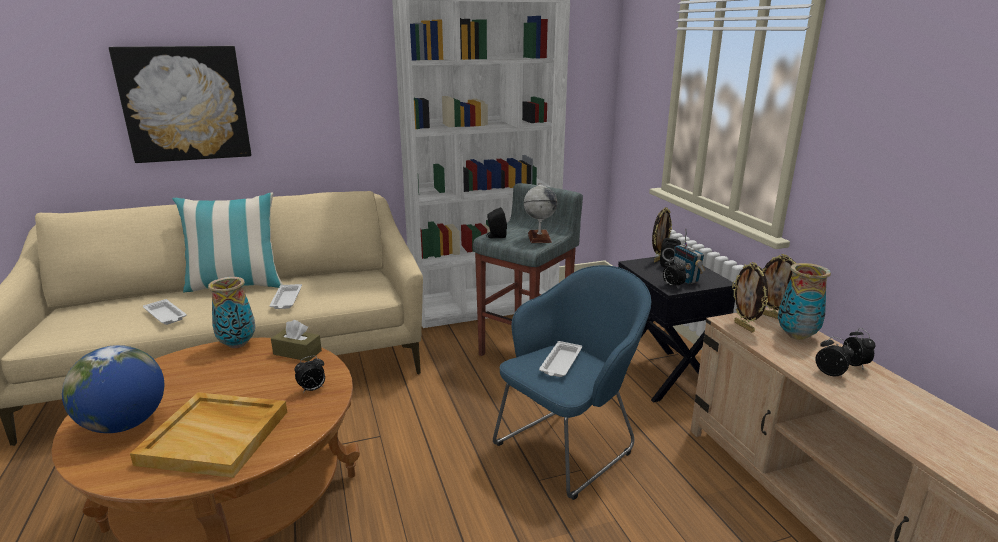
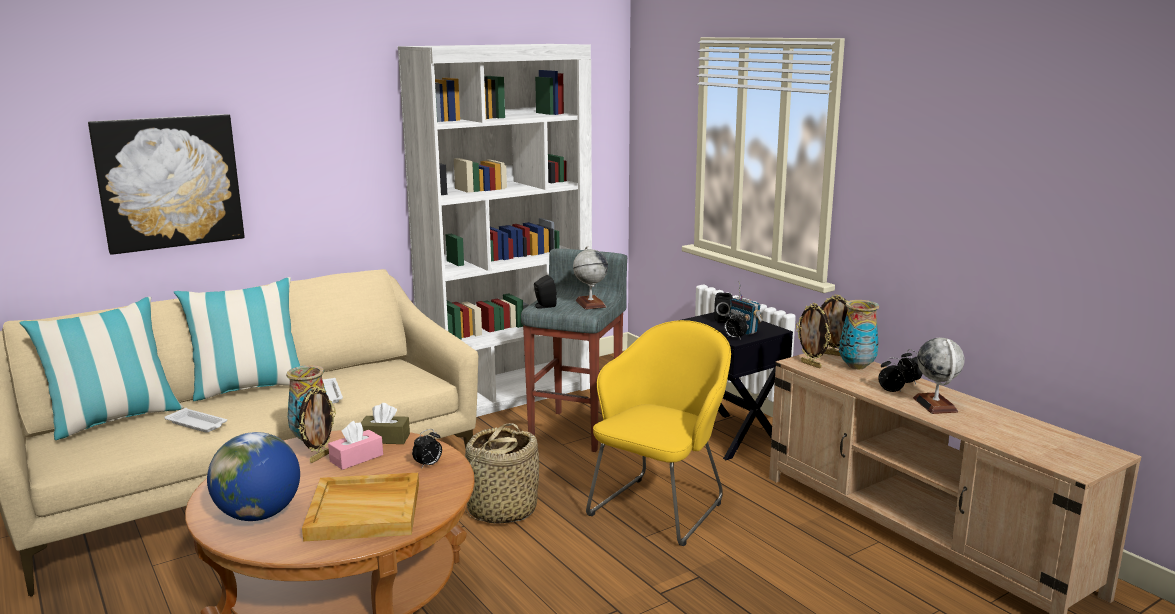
camera: 15 degrees left, 5 degrees down
blue armchair [493,265,651,500] -> yellow armchair [586,320,731,546]
white tray [539,341,582,377] -> none
picture frame [652,207,672,262] -> picture frame moved to [299,386,336,463]
none -> pillow [19,297,184,440]
none -> pink tissue box [328,421,383,470]
none -> basket [465,423,539,524]
none -> globe [913,338,964,414]

